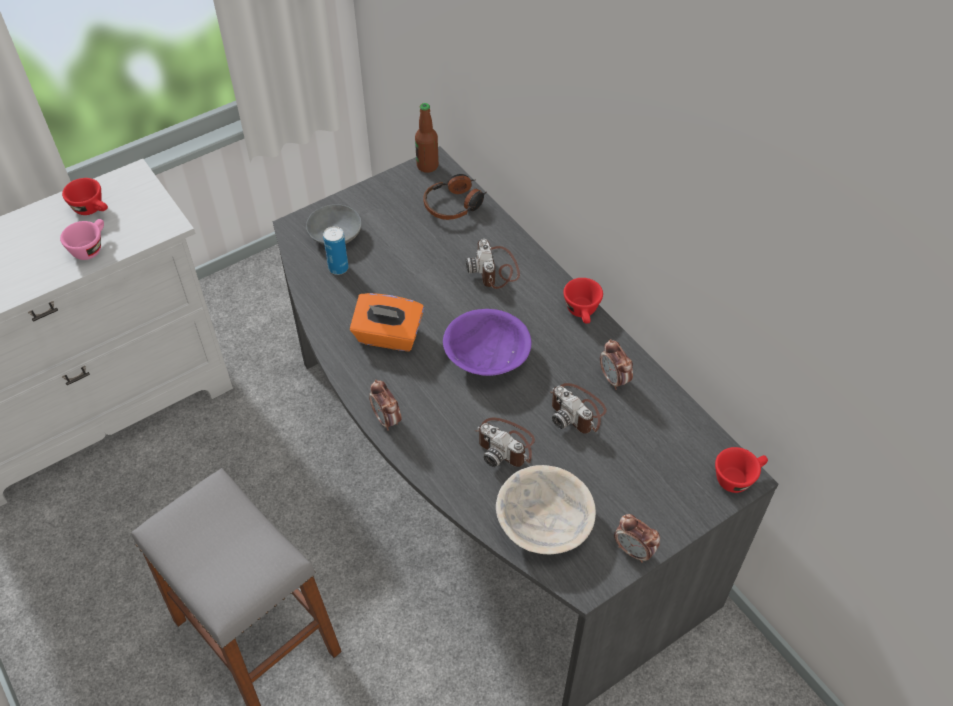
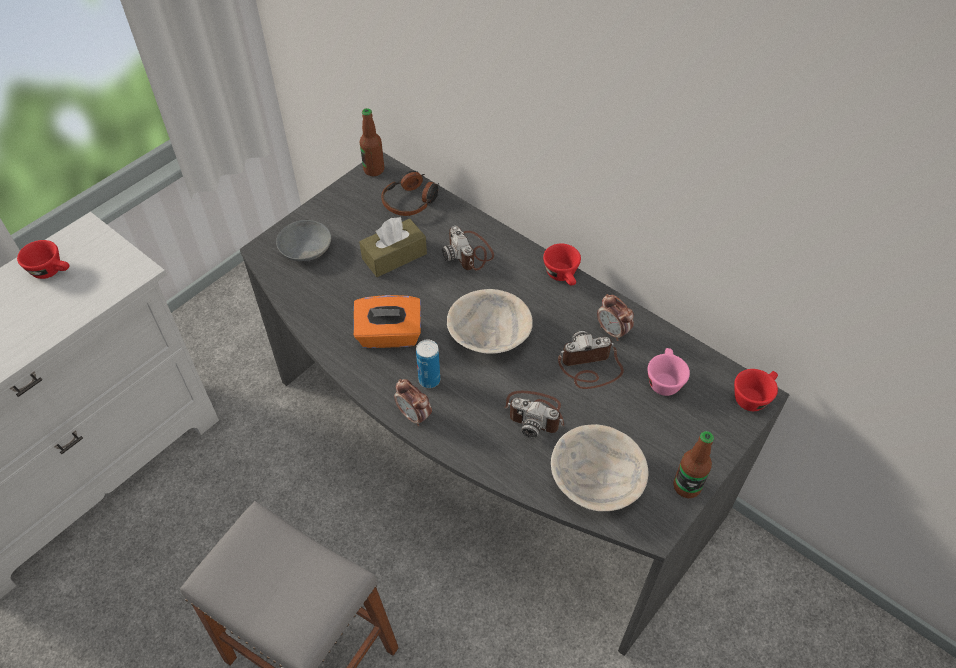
camera: 15 degrees left, 0 degrees up
pink cup [60,219,104,260] -> pink cup moved to [647,348,690,396]
can [323,226,349,275] -> can moved to [416,340,440,388]
purple bowl [443,309,532,376] -> beige bowl [447,289,533,354]
camera [551,383,607,433] -> camera turned 135 degrees clockwise [558,330,624,389]
alarm clock [614,514,660,563] -> bottle [673,431,714,498]
none -> brown tissue box [359,217,427,277]

